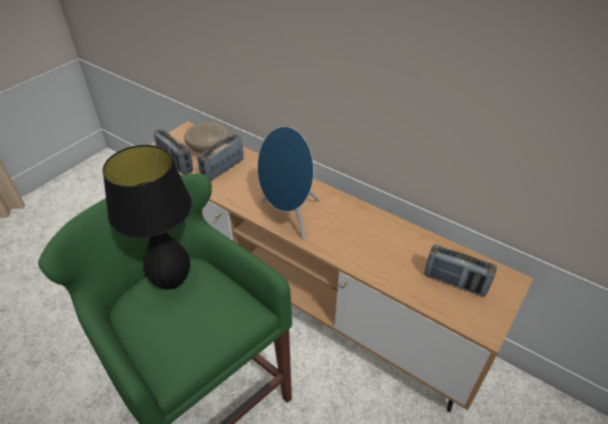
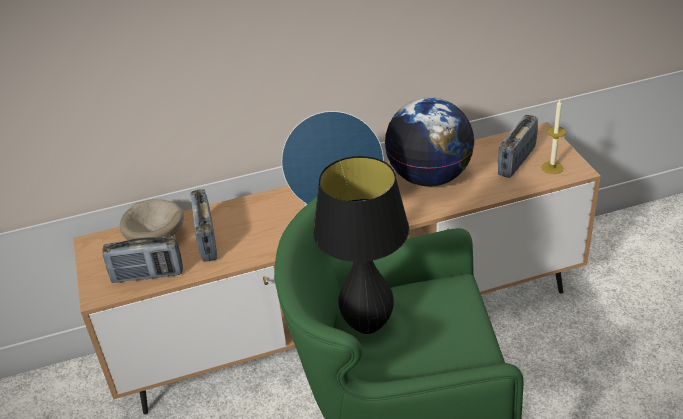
camera: 50 degrees left, 5 degrees down
radio [424,244,497,297] -> radio turned 150 degrees clockwise [498,115,538,178]
none -> globe [385,97,475,187]
none -> candle [541,100,566,174]

